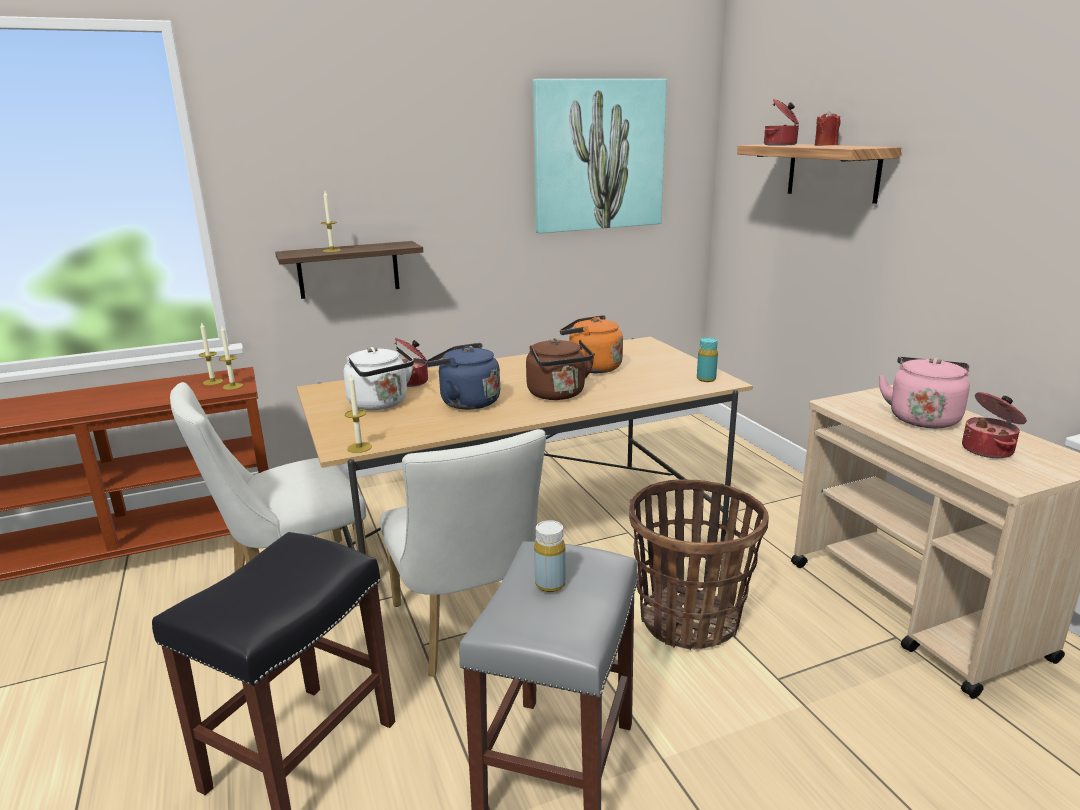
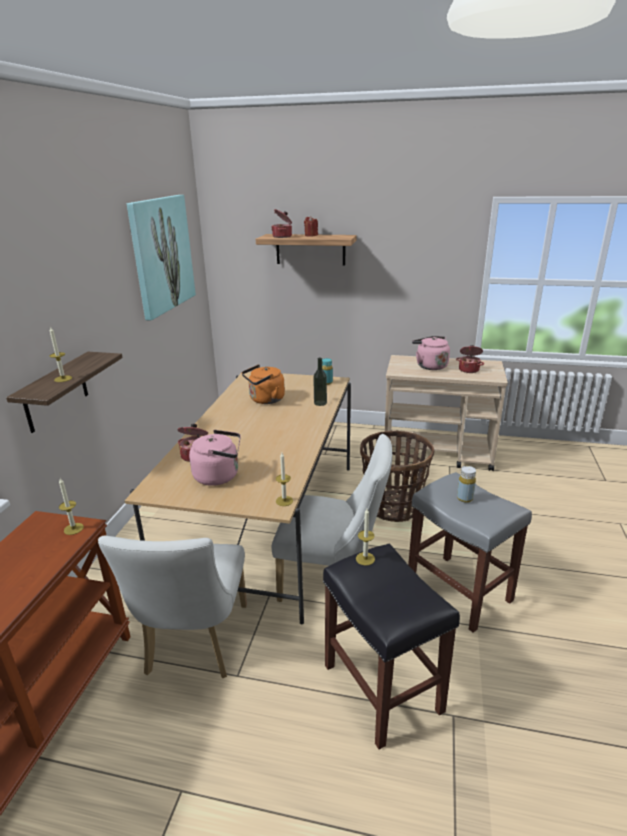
camera: 55 degrees left, 5 degrees up
candle [199,323,223,385] -> candle moved to [356,509,375,566]
white kettle [344,346,414,410] -> pink kettle [189,430,241,486]
blue kettle [426,343,500,410] -> none
brown kettle [526,338,595,400] -> none
none -> bottle [313,358,327,406]

